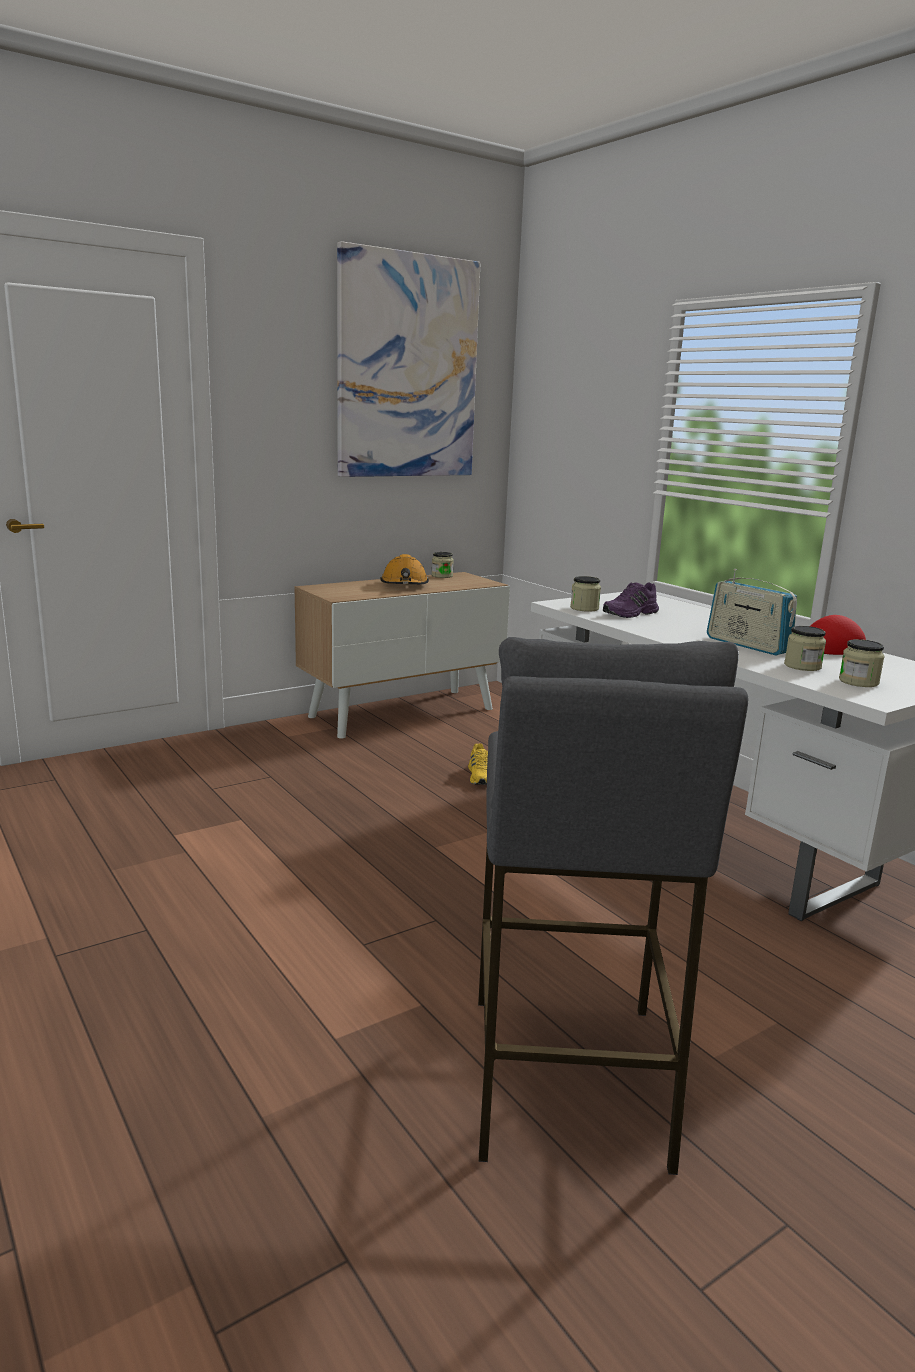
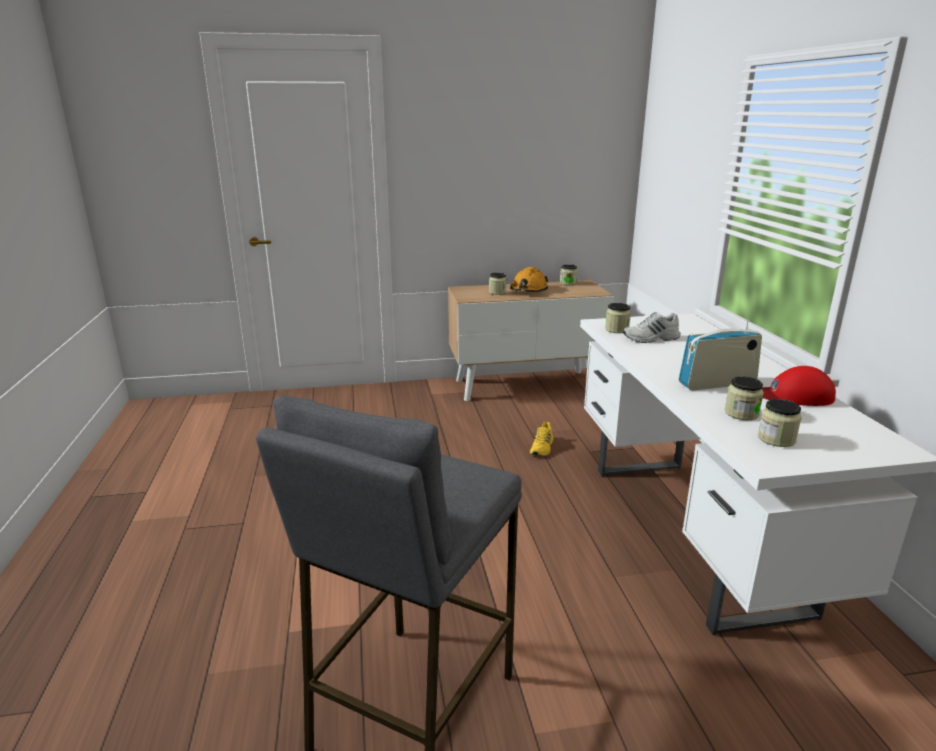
camera: 25 degrees right, 5 degrees up
picture [337,241,480,477] -> none
purple shoe [603,582,659,618] -> white shoe [623,312,681,343]
radio [707,569,797,655] -> radio turned 90 degrees clockwise [679,320,762,391]
none -> jar [489,273,507,295]

